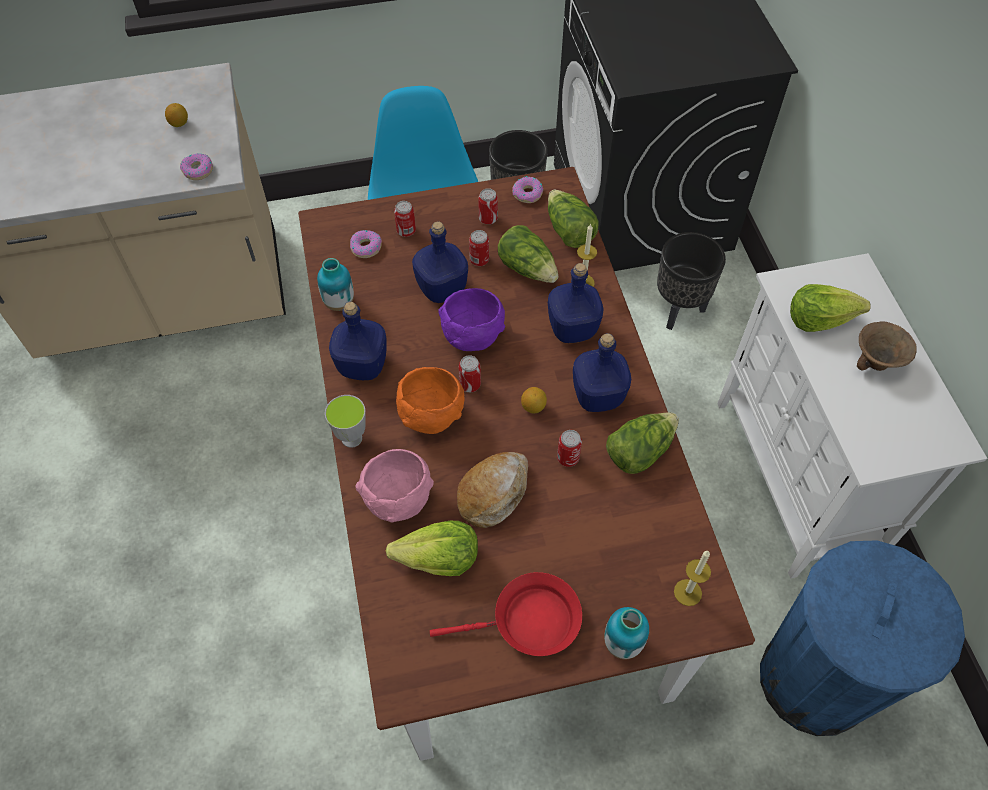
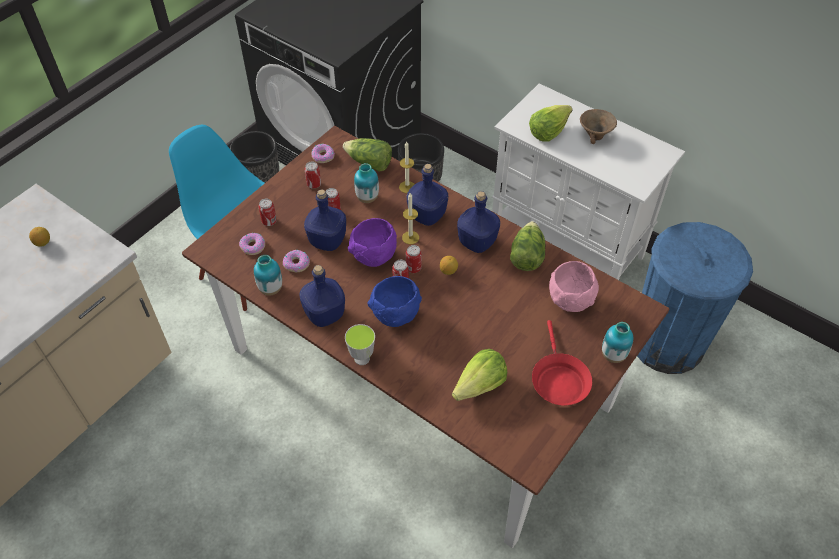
camera: 40 degrees left, 5 degrees down
donut [180,153,213,180] -> donut moved to [283,250,310,272]
pink bowl [355,449,434,522] -> pink bowl moved to [549,261,599,312]
orange bowl [396,367,465,434] -> blue bowl [368,276,422,327]
red frying pan [430,572,582,656] -> red frying pan turned 135 degrees clockwise [532,320,592,405]
bread [457,452,528,528] -> none
lettuce [498,225,559,283] -> vase [354,163,379,203]
can [557,430,582,467] -> can moved to [406,245,422,273]
candle [674,551,711,606] -> candle moved to [402,193,419,244]

